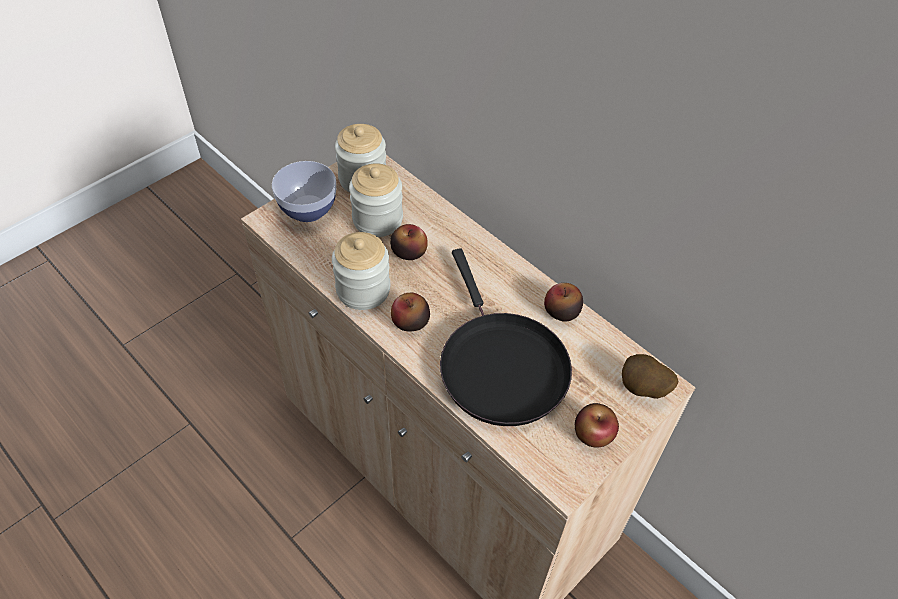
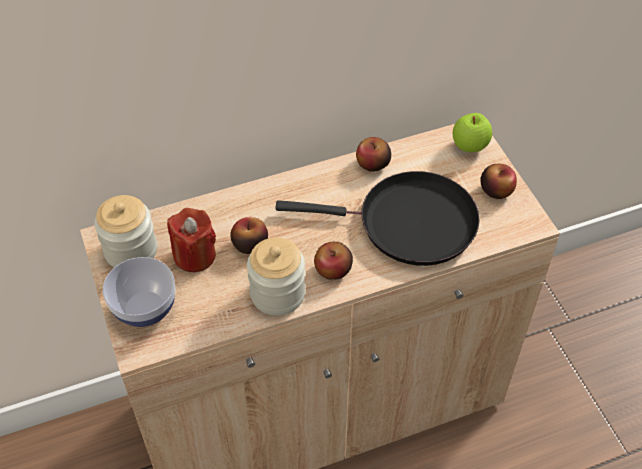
camera: 65 degrees left, 0 degrees up
jar [349,163,403,237] -> red candle [167,208,216,272]
potato [622,354,678,399] -> apple [453,113,492,152]

